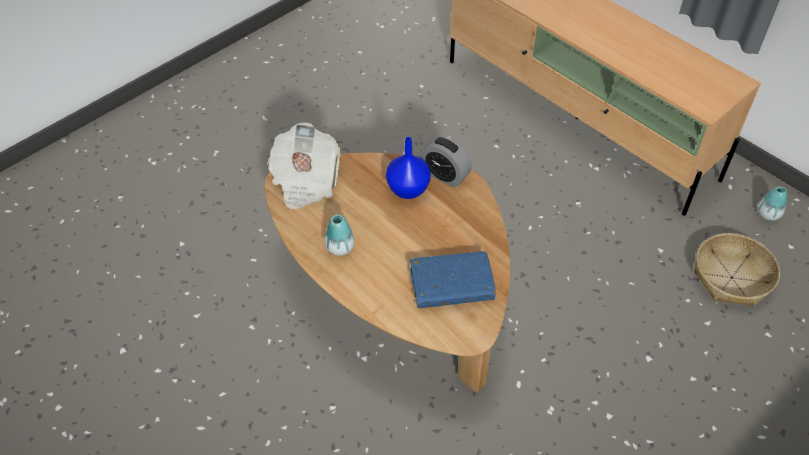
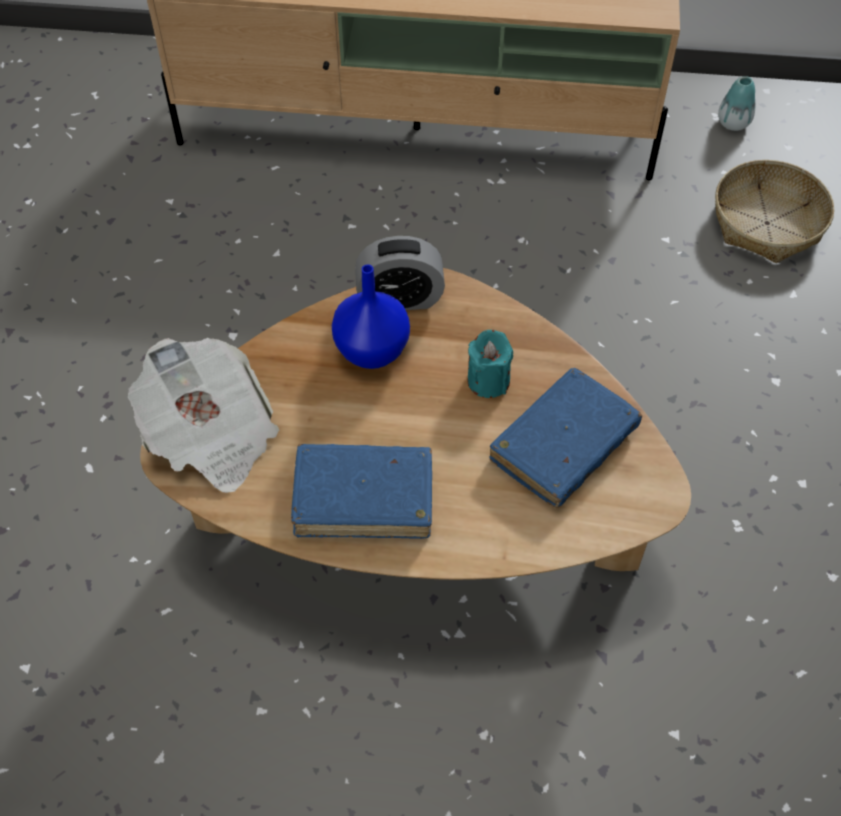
camera: 40 degrees left, 5 degrees up
vase [325,214,355,256] -> blue book [291,444,432,539]
none -> turquoise candle [467,330,513,398]

